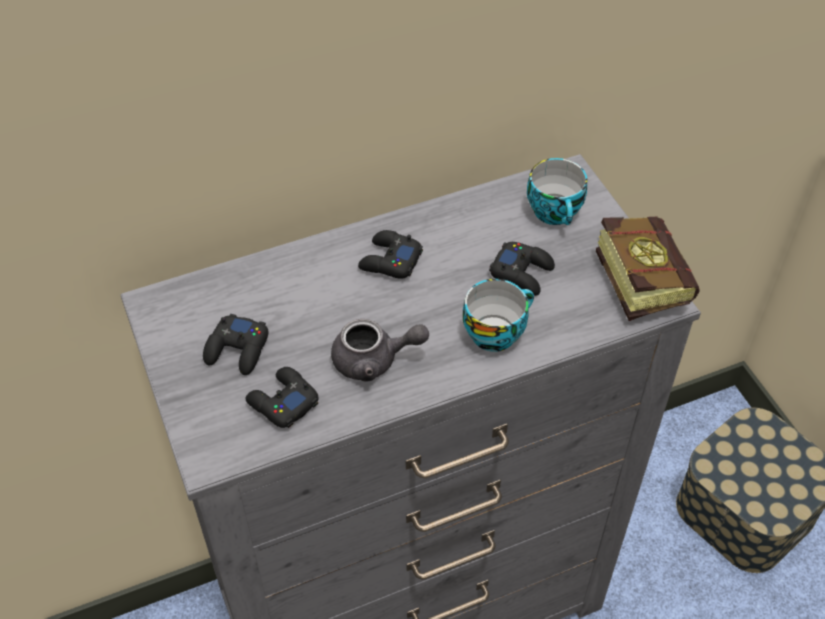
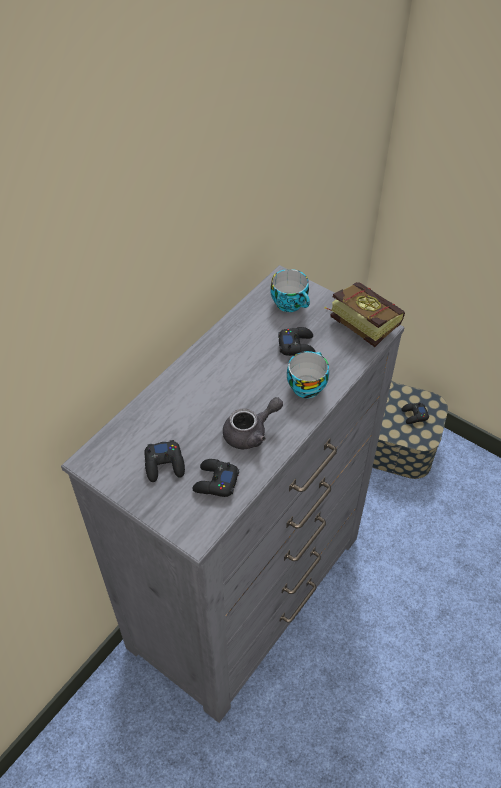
camera: 30 degrees left, 0 degrees up
black game controller [358,230,423,279] -> black game controller moved to [401,402,429,424]

